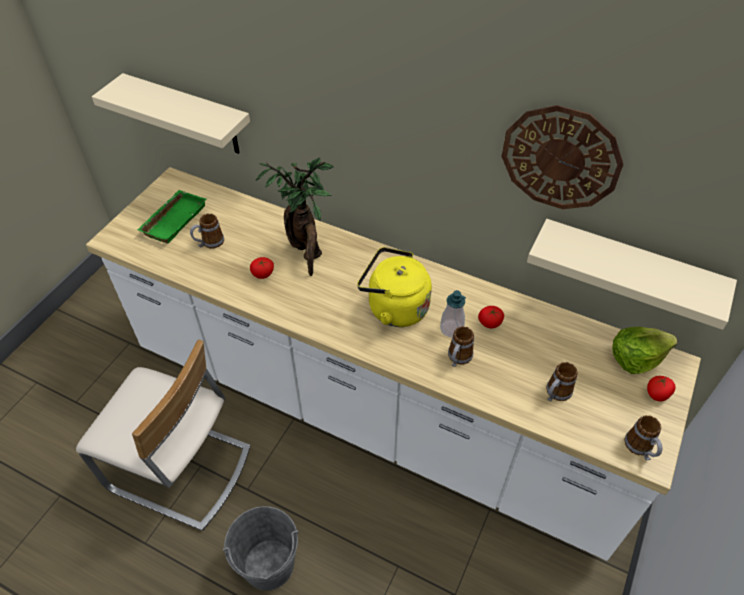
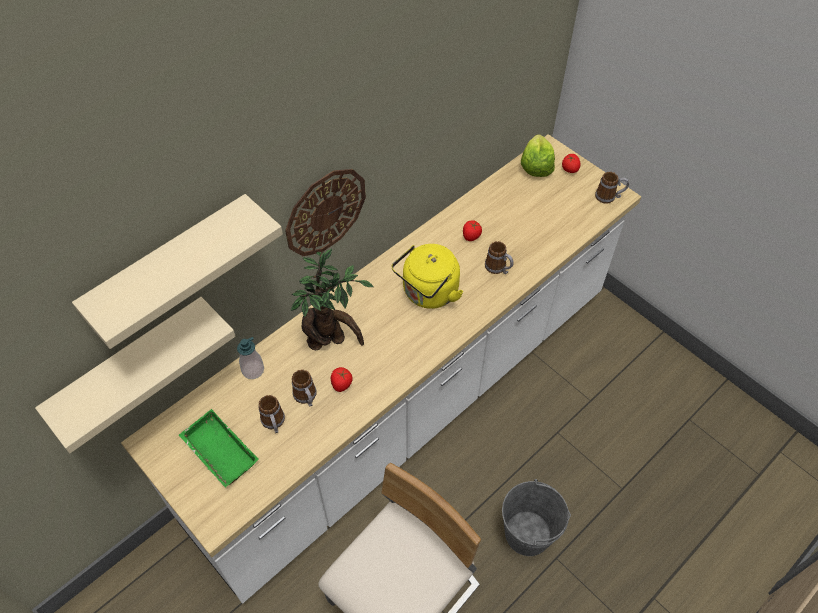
camera: 70 degrees left, 5 degrees up
soap dispenser [440,290,466,337] -> soap dispenser moved to [237,337,264,379]
wall clock [501,105,624,209] -> wall clock moved to [285,169,366,256]
beige shelf [527,219,737,330] -> beige shelf moved to [72,194,283,349]
mug [546,362,578,402] -> mug moved to [292,370,317,407]

